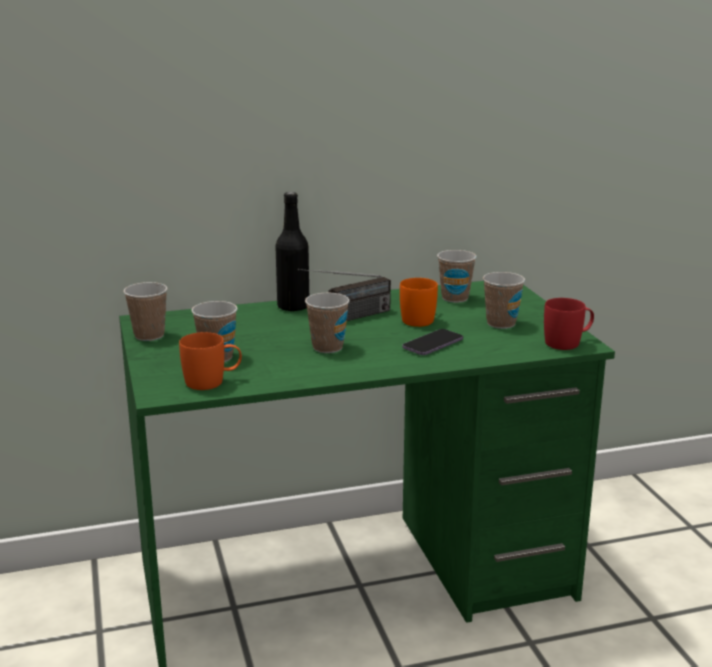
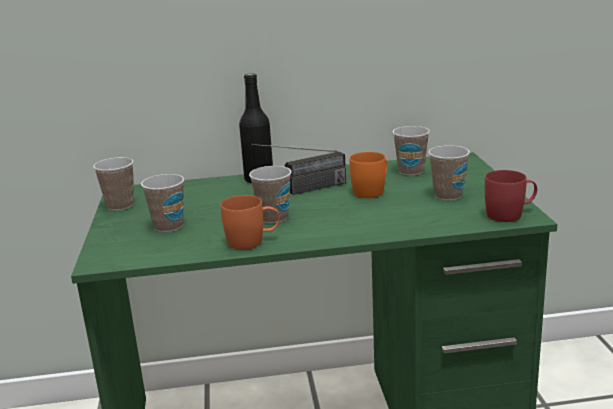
camera: 10 degrees right, 0 degrees up
orange mug [179,332,242,390] -> orange mug moved to [220,195,280,250]
phone [402,329,463,355] -> none

